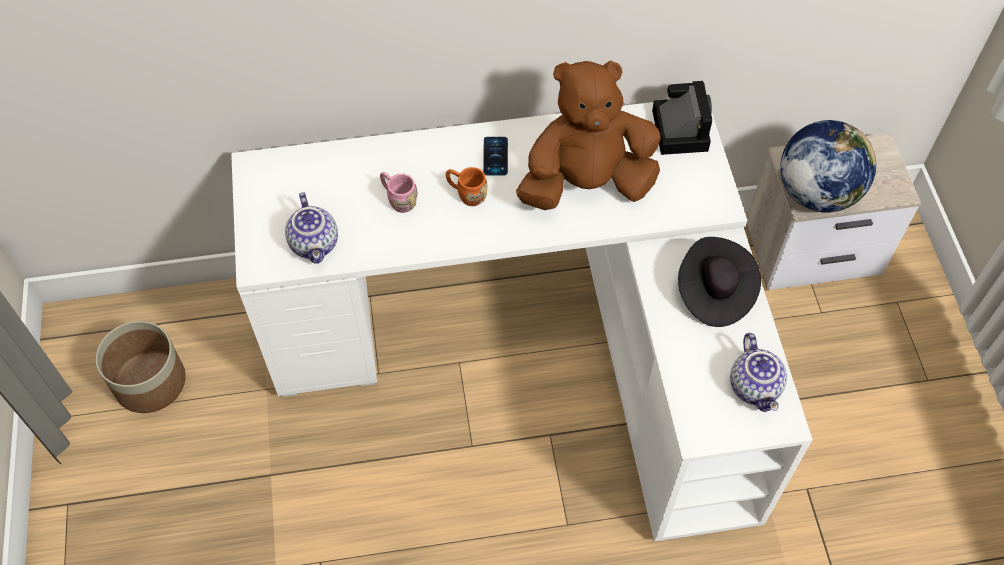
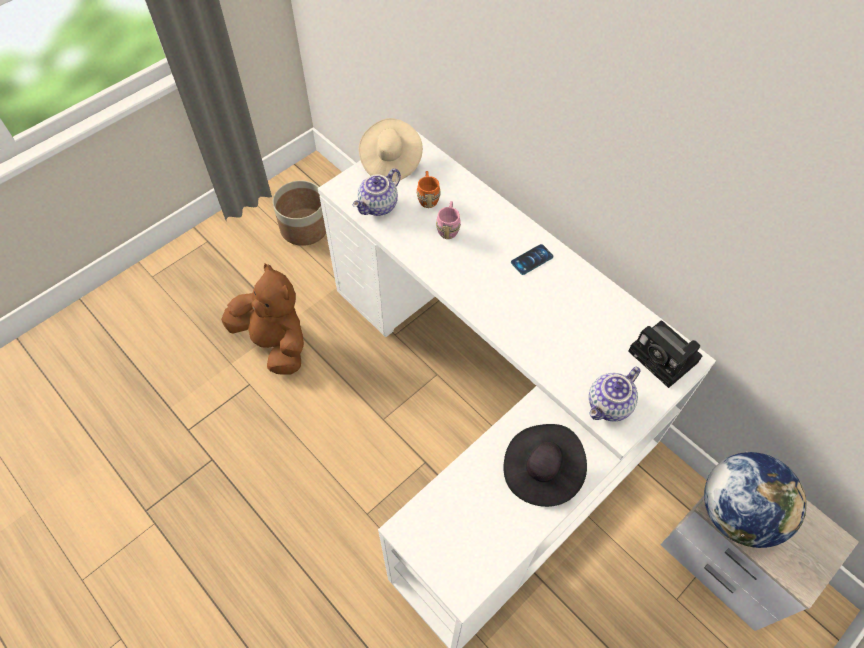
camera: 55 degrees right, 0 degrees up
orange mug [446,167,488,206] -> orange mug moved to [417,171,441,208]
brown plush toy [516,60,661,210] -> brown plush toy moved to [221,264,304,375]
camera [652,81,712,155] -> camera turned 90 degrees clockwise [628,320,702,388]
teapot [730,333,787,412] -> teapot moved to [589,367,641,421]
none -> beige hat [359,118,423,182]

